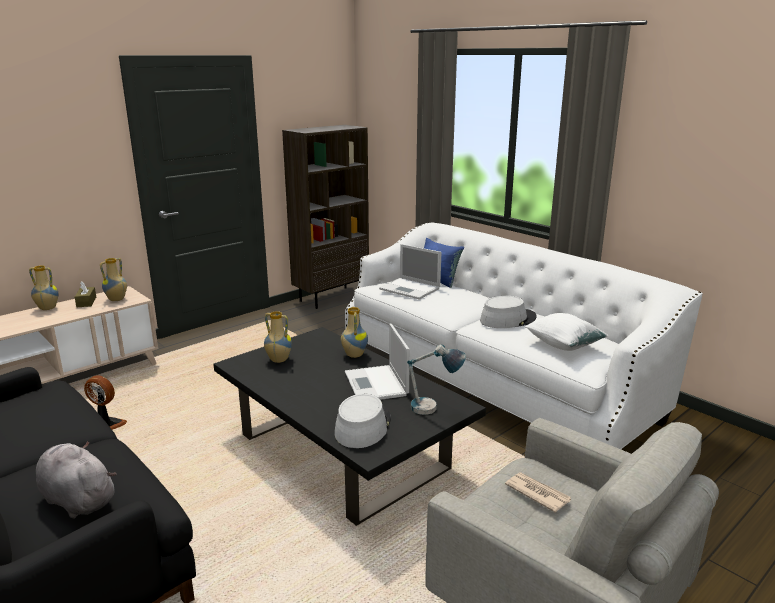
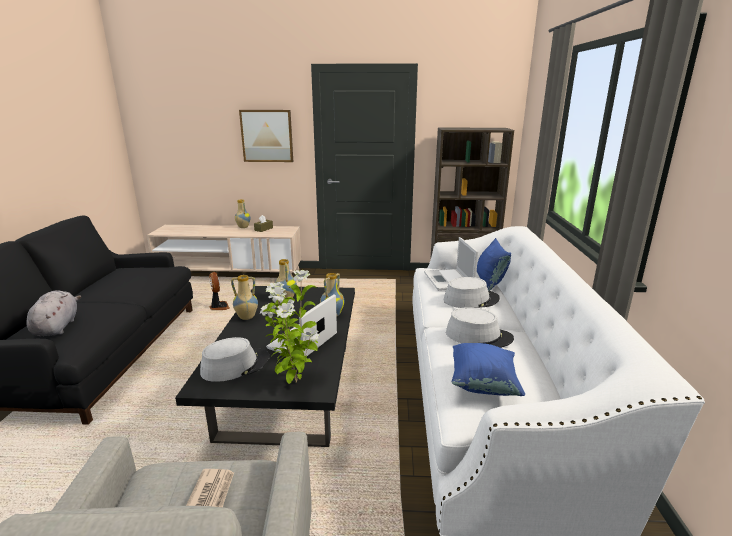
camera: 45 degrees right, 0 degrees up
vase [100,258,127,301] -> vase moved to [231,275,258,320]
table lamp [407,345,466,415] -> potted plant [260,270,319,384]
white pillow [525,313,608,351] -> blue pillow [451,343,525,396]
none -> picture [239,110,293,162]
none -> grey hat [444,277,500,308]

